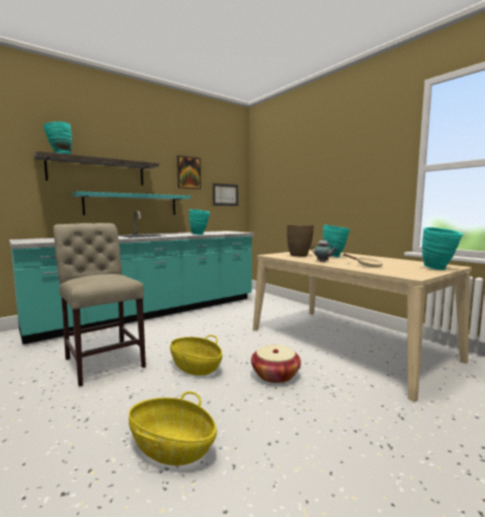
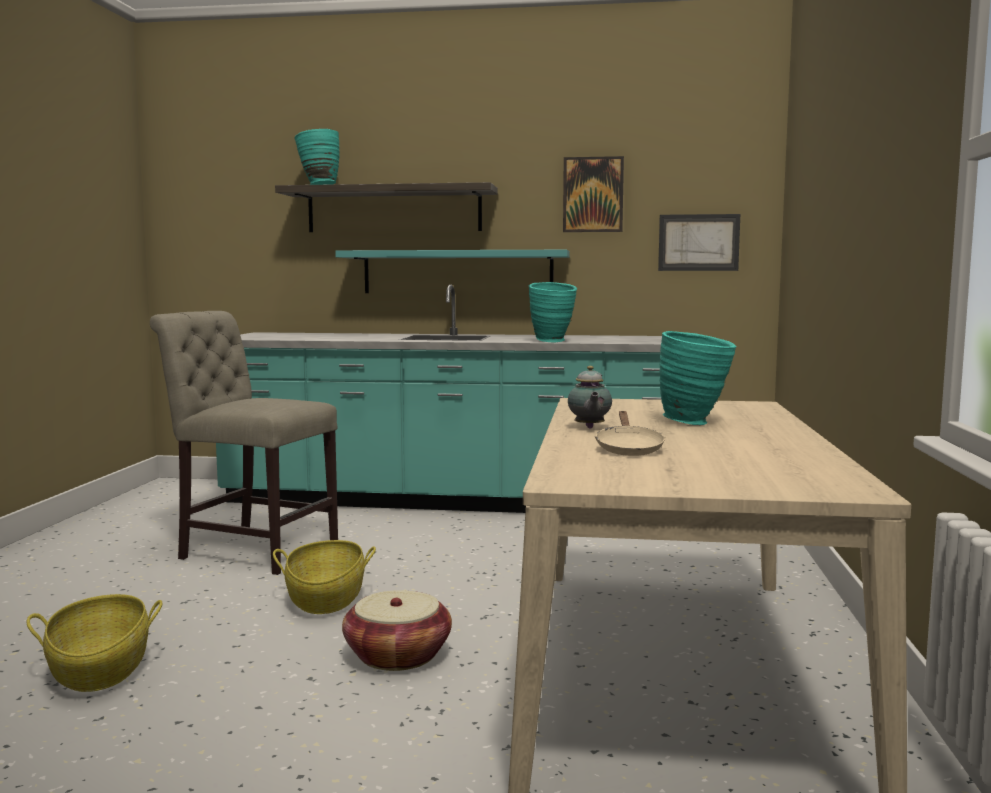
camera: 45 degrees right, 0 degrees up
beige chair [53,223,146,387] -> beige chair turned 75 degrees counterclockwise [150,311,338,575]
brown vase [287,224,314,257] -> none
turquoise vase [422,227,463,270] -> none

